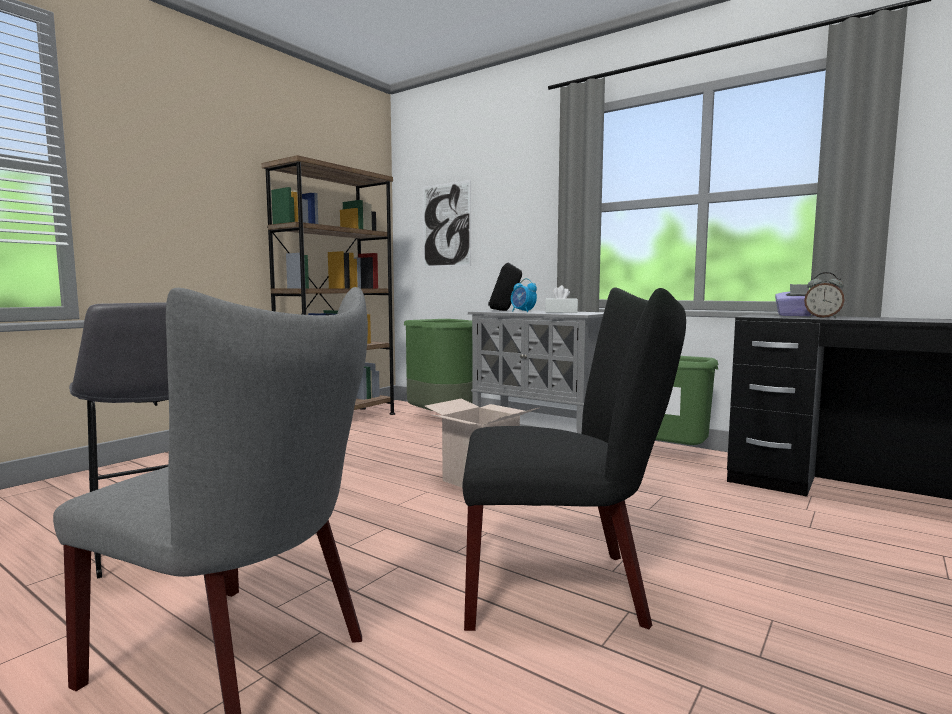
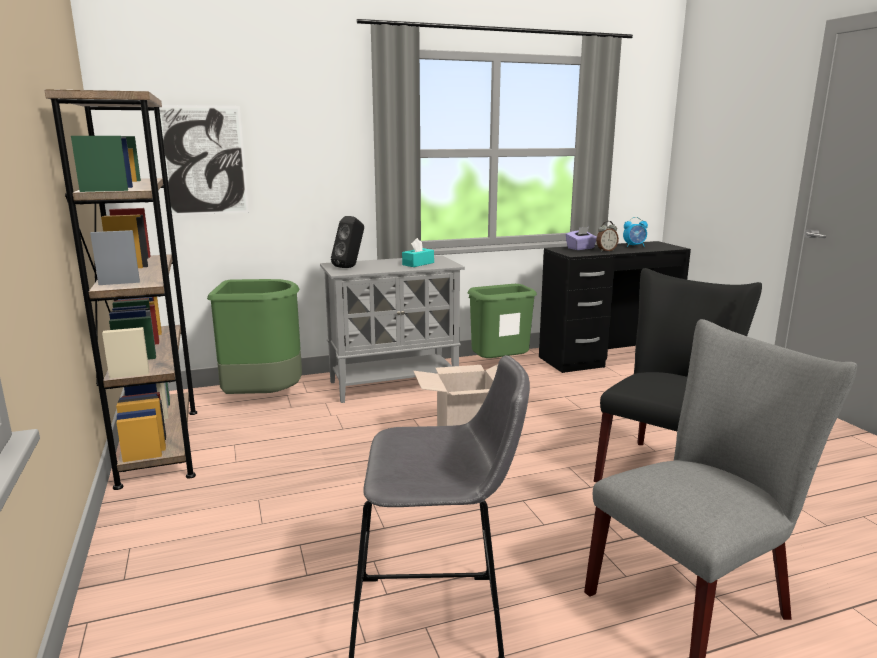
camera: 55 degrees left, 10 degrees up
alarm clock [511,278,537,312] -> alarm clock moved to [623,217,648,247]
white tissue box [545,285,578,313] -> turquoise tissue box [402,238,434,267]

